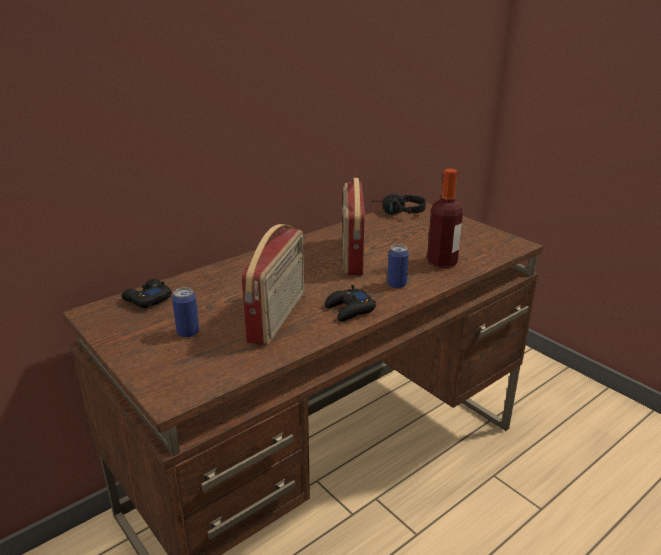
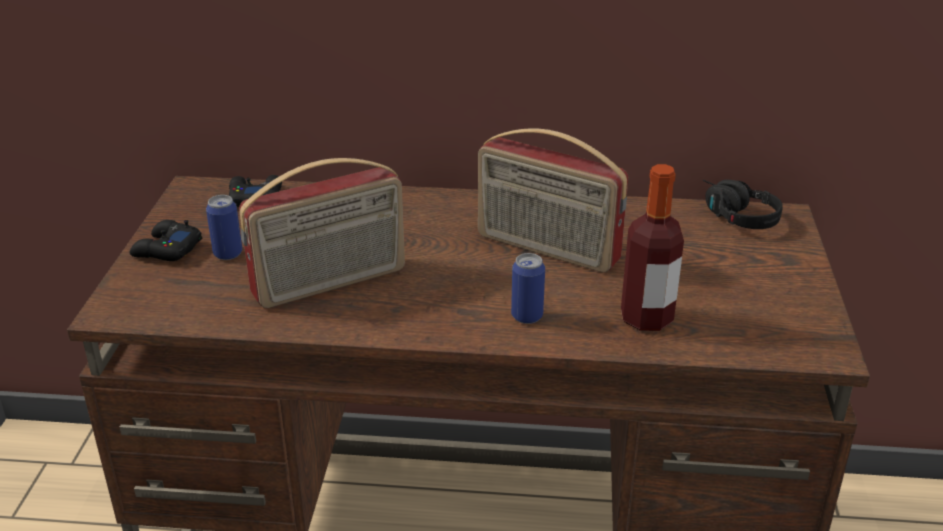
camera: 45 degrees right, 5 degrees up
black game controller [325,285,376,321] -> black game controller moved to [130,220,202,261]
radio [342,178,365,275] -> radio turned 105 degrees counterclockwise [478,128,628,273]

